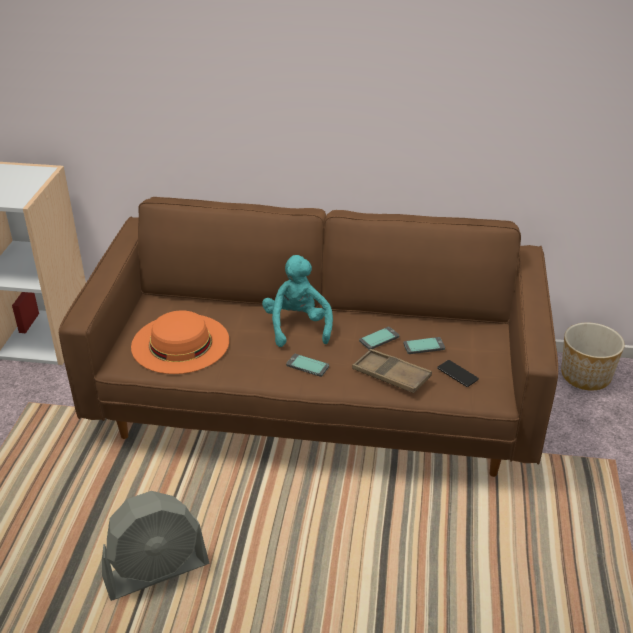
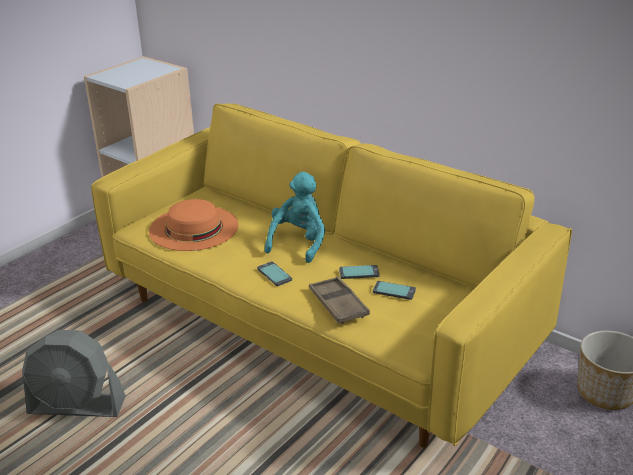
camera: 30 degrees right, 5 degrees down
brown sofa [59,197,558,477] -> yellow sofa [91,104,572,448]
phone [437,360,479,387] -> none

